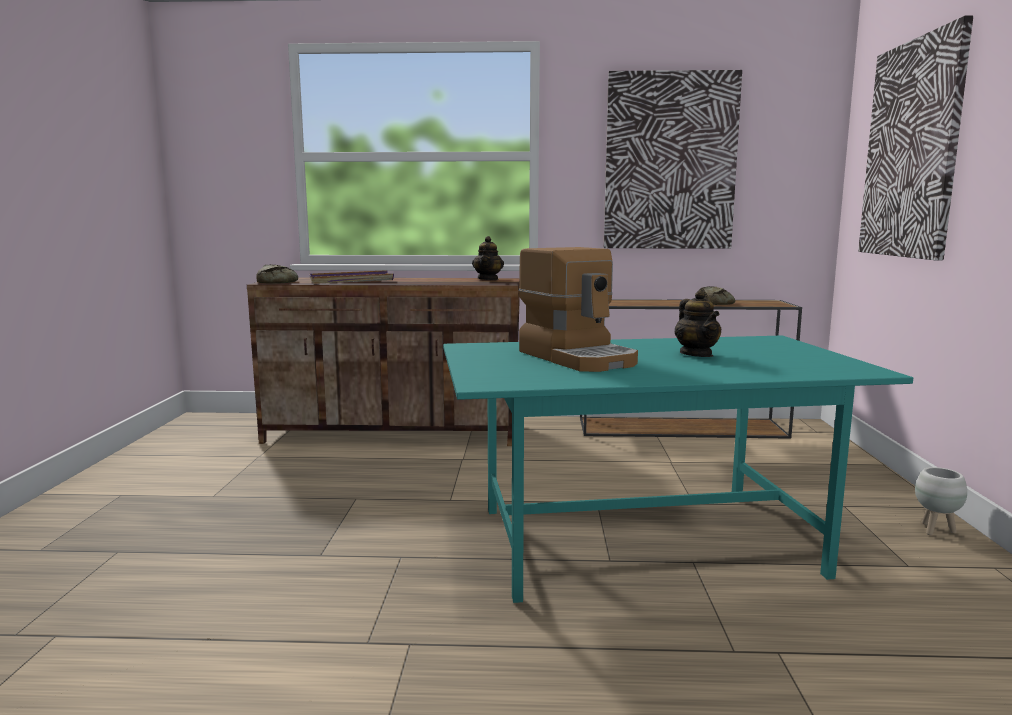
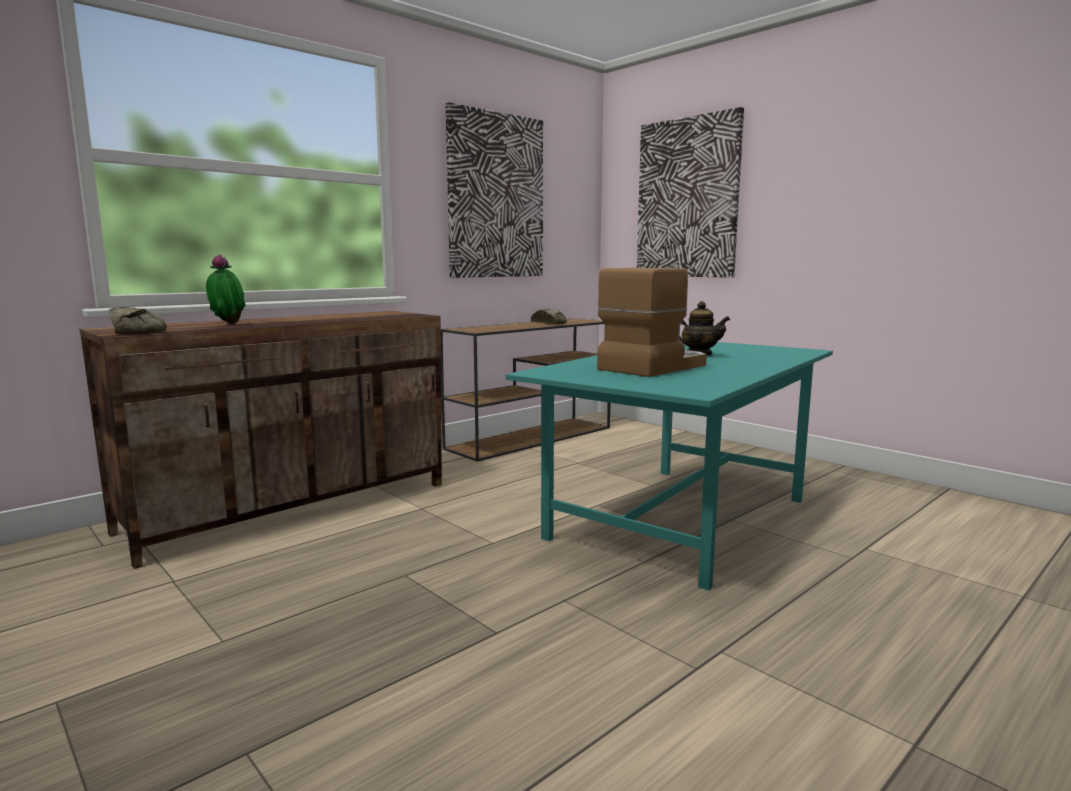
camera: 45 degrees left, 0 degrees up
purple tray [310,270,394,284] -> potted plant [206,254,246,324]
teapot [472,236,504,280] -> none
coffee machine [519,247,638,372] -> coffee machine turned 60 degrees counterclockwise [597,268,707,377]
white planter [915,467,967,535] -> none

